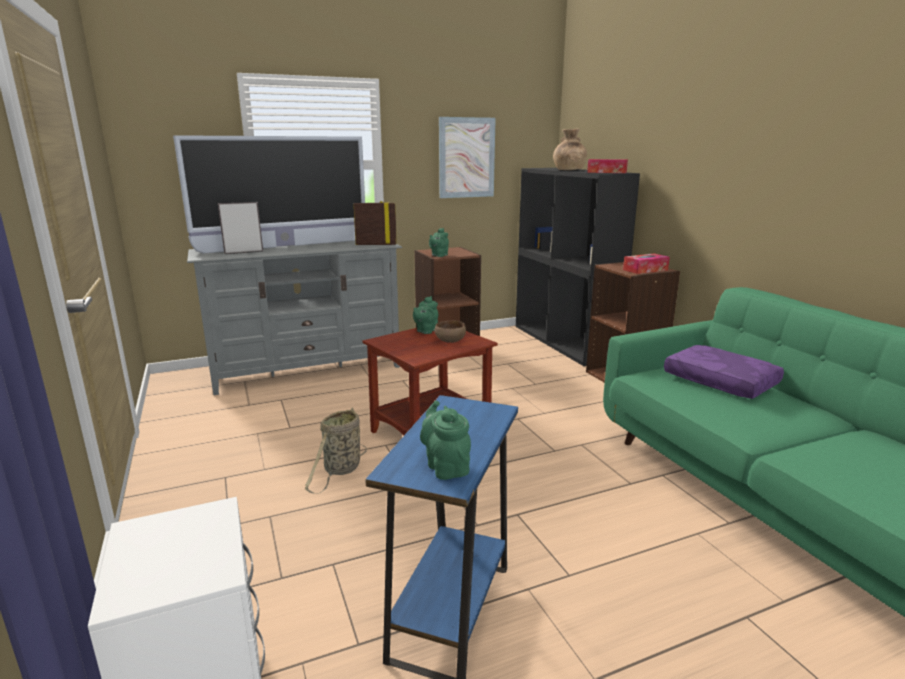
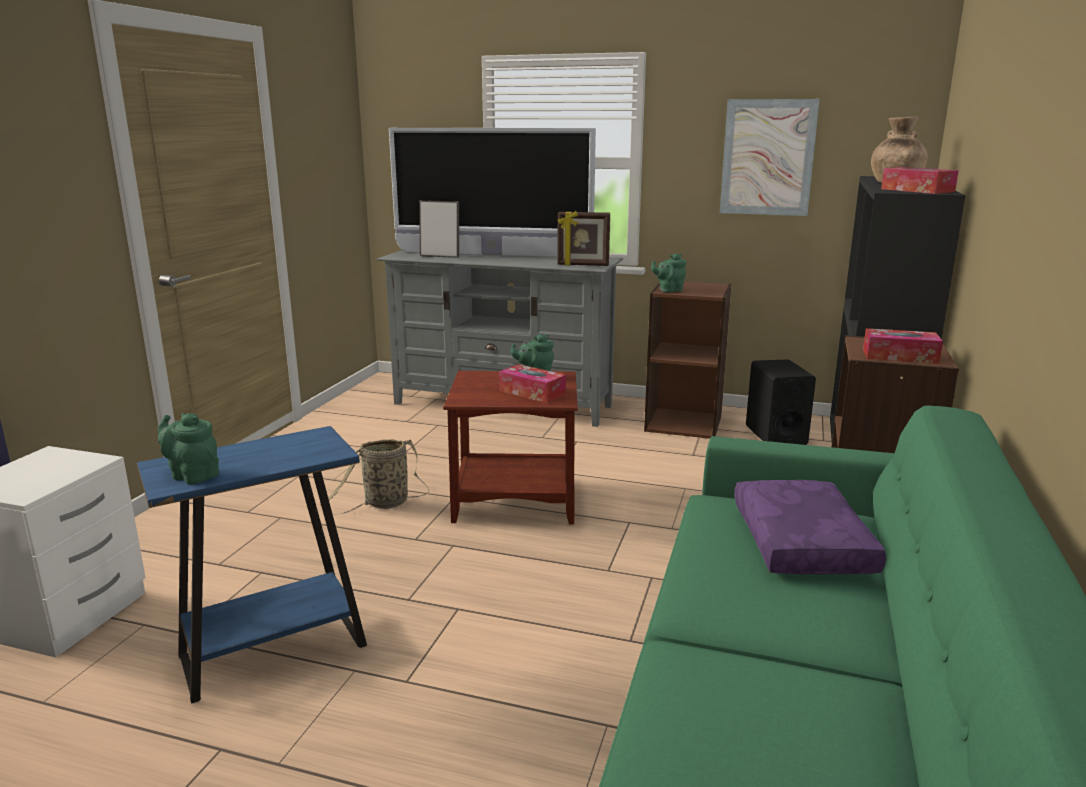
camera: 40 degrees right, 0 degrees up
picture frame [353,201,397,245] -> picture frame turned 150 degrees clockwise [557,211,610,266]
green teapot [420,400,471,480] -> green teapot turned 75 degrees counterclockwise [157,413,219,484]
brown bowl [435,320,466,343] -> tissue box [499,364,566,403]
none -> black speaker [746,359,816,445]

